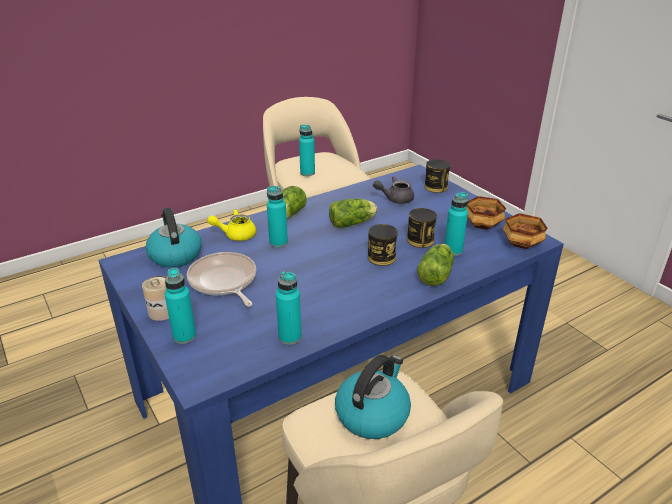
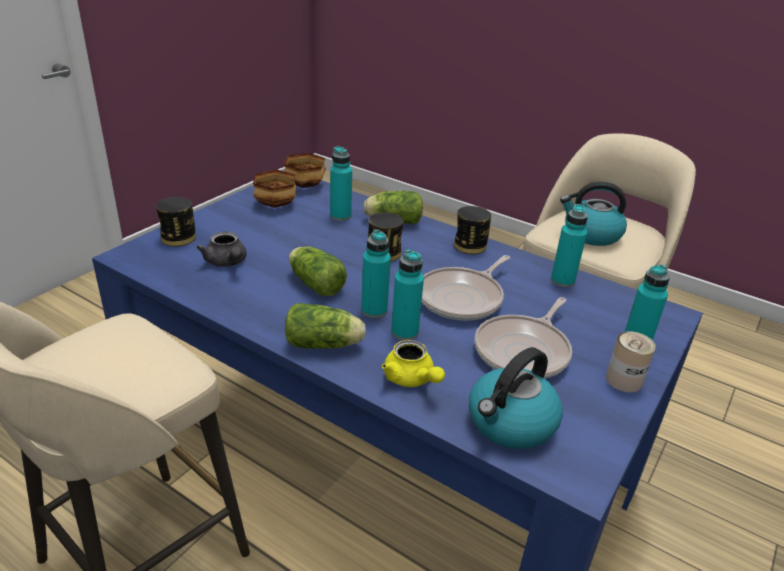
camera: 115 degrees left, 0 degrees up
turquoise bottle [299,125,315,176] -> turquoise bottle moved to [361,230,391,318]
can [407,208,437,248] -> can moved to [454,206,491,254]
none -> frying pan [422,255,510,321]

